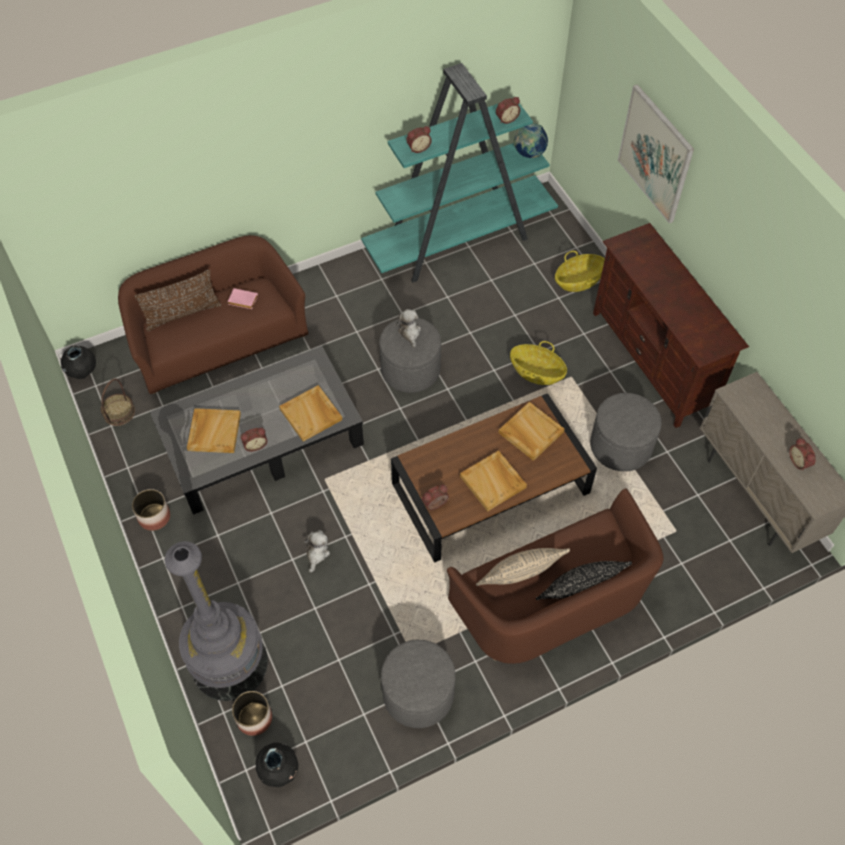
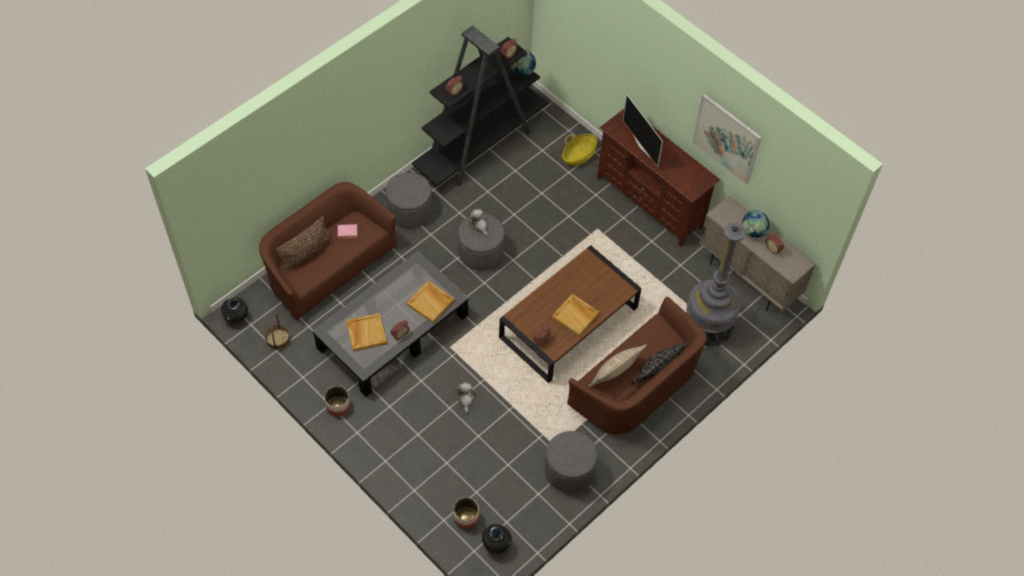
camera: 20 degrees left, 0 degrees up
grey floor lamp [165,541,268,701] -> grey floor lamp moved to [686,222,746,346]
turquoise bookcase [361,63,558,282] -> black bookcase [412,25,548,187]
beige tray [499,402,564,461] -> none
basket [510,341,567,385] -> none
grey ottoman [590,393,662,472] -> grey ottoman moved to [386,172,432,228]
picture [618,84,694,223] -> picture moved to [692,94,762,185]
none -> television [623,94,663,167]
none -> globe [742,210,770,238]

